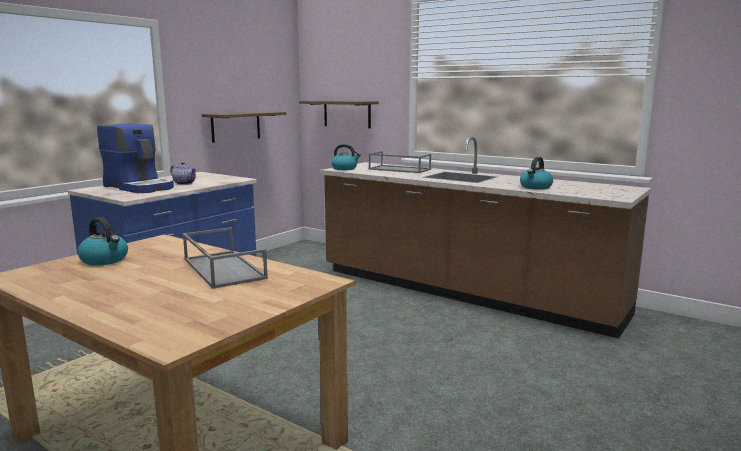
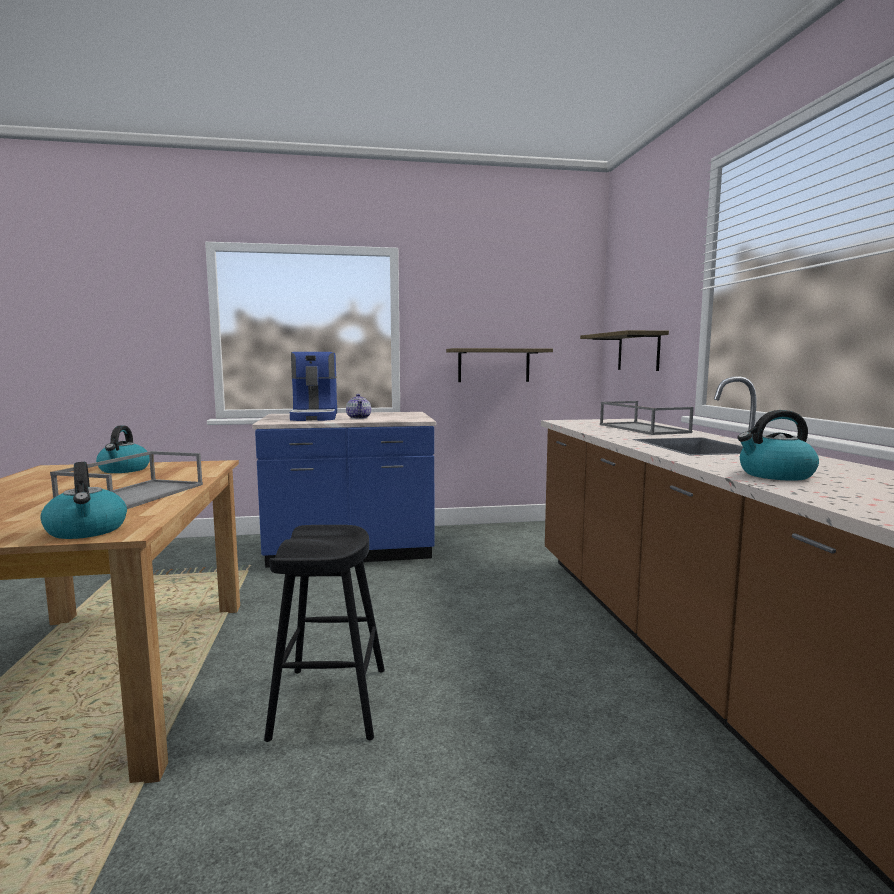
camera: 45 degrees right, 5 degrees down
kettle [331,144,361,170] -> kettle moved to [40,462,127,539]
none -> black stool [264,525,385,742]

